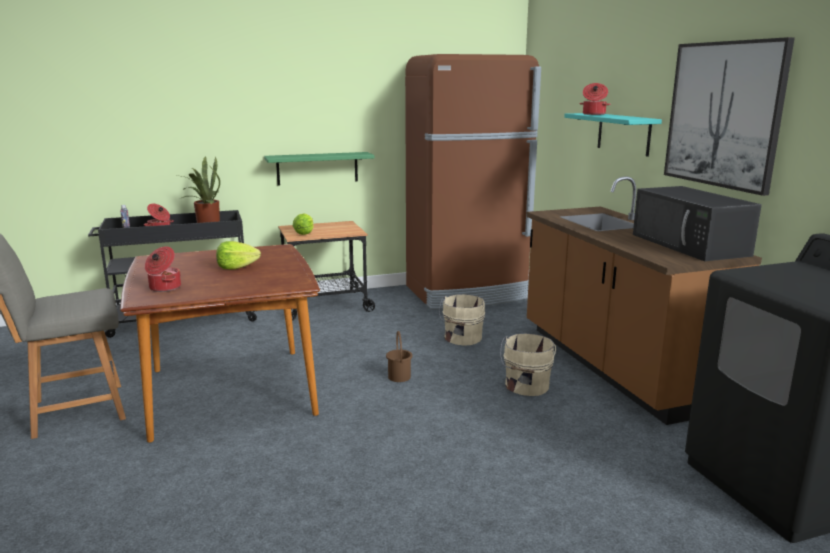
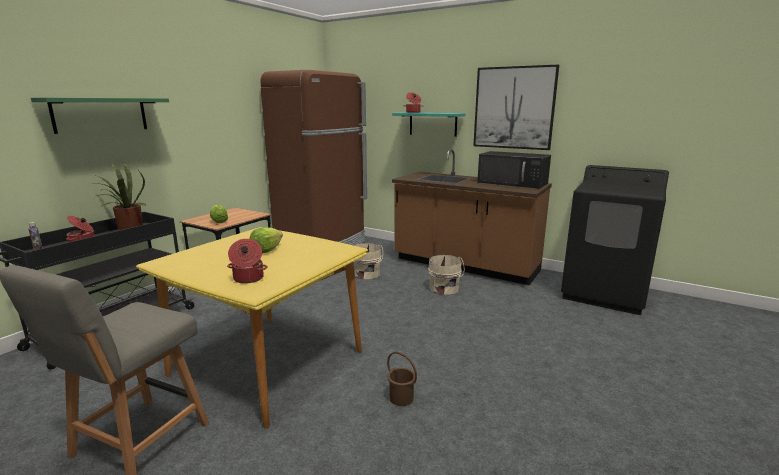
camera: 40 degrees left, 0 degrees up
brown dining table [120,244,320,443] -> yellow dining table [136,227,368,428]
green shelf [264,152,374,186] -> green shelf moved to [31,98,169,134]
brown bucket [386,331,413,382] -> brown bucket moved to [387,352,417,406]

